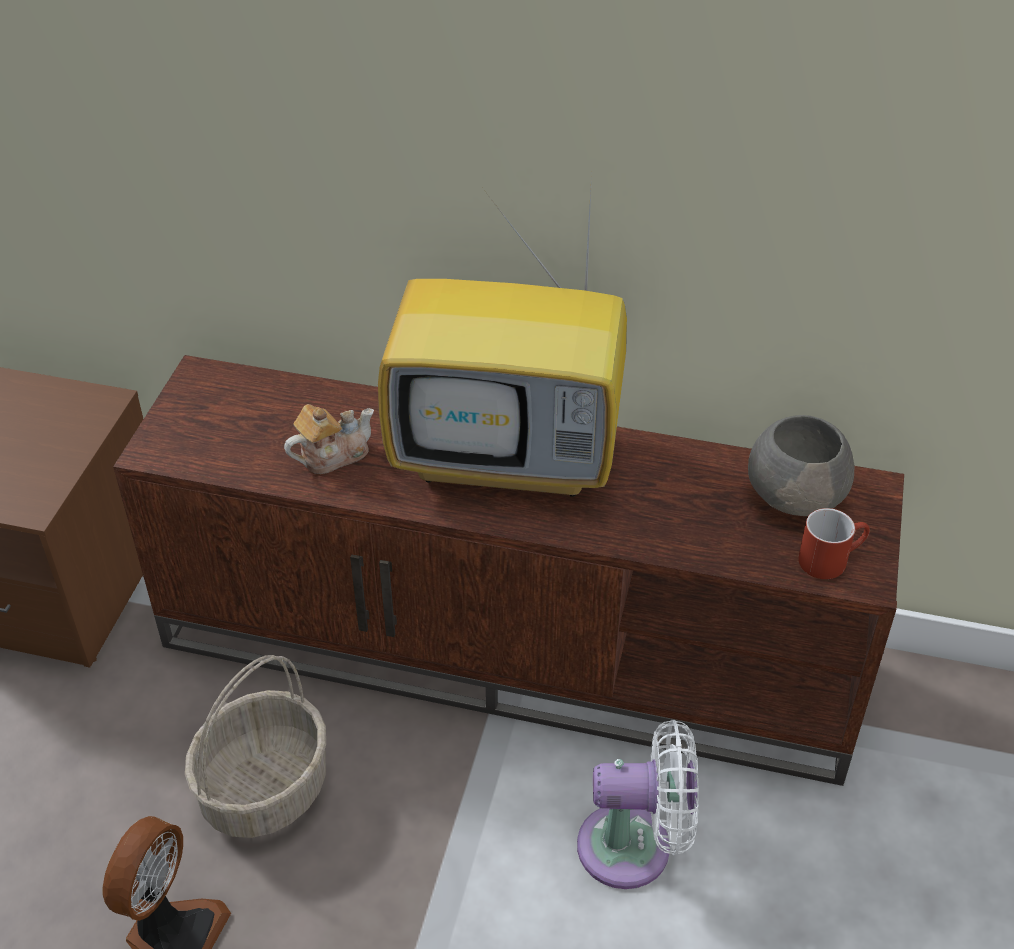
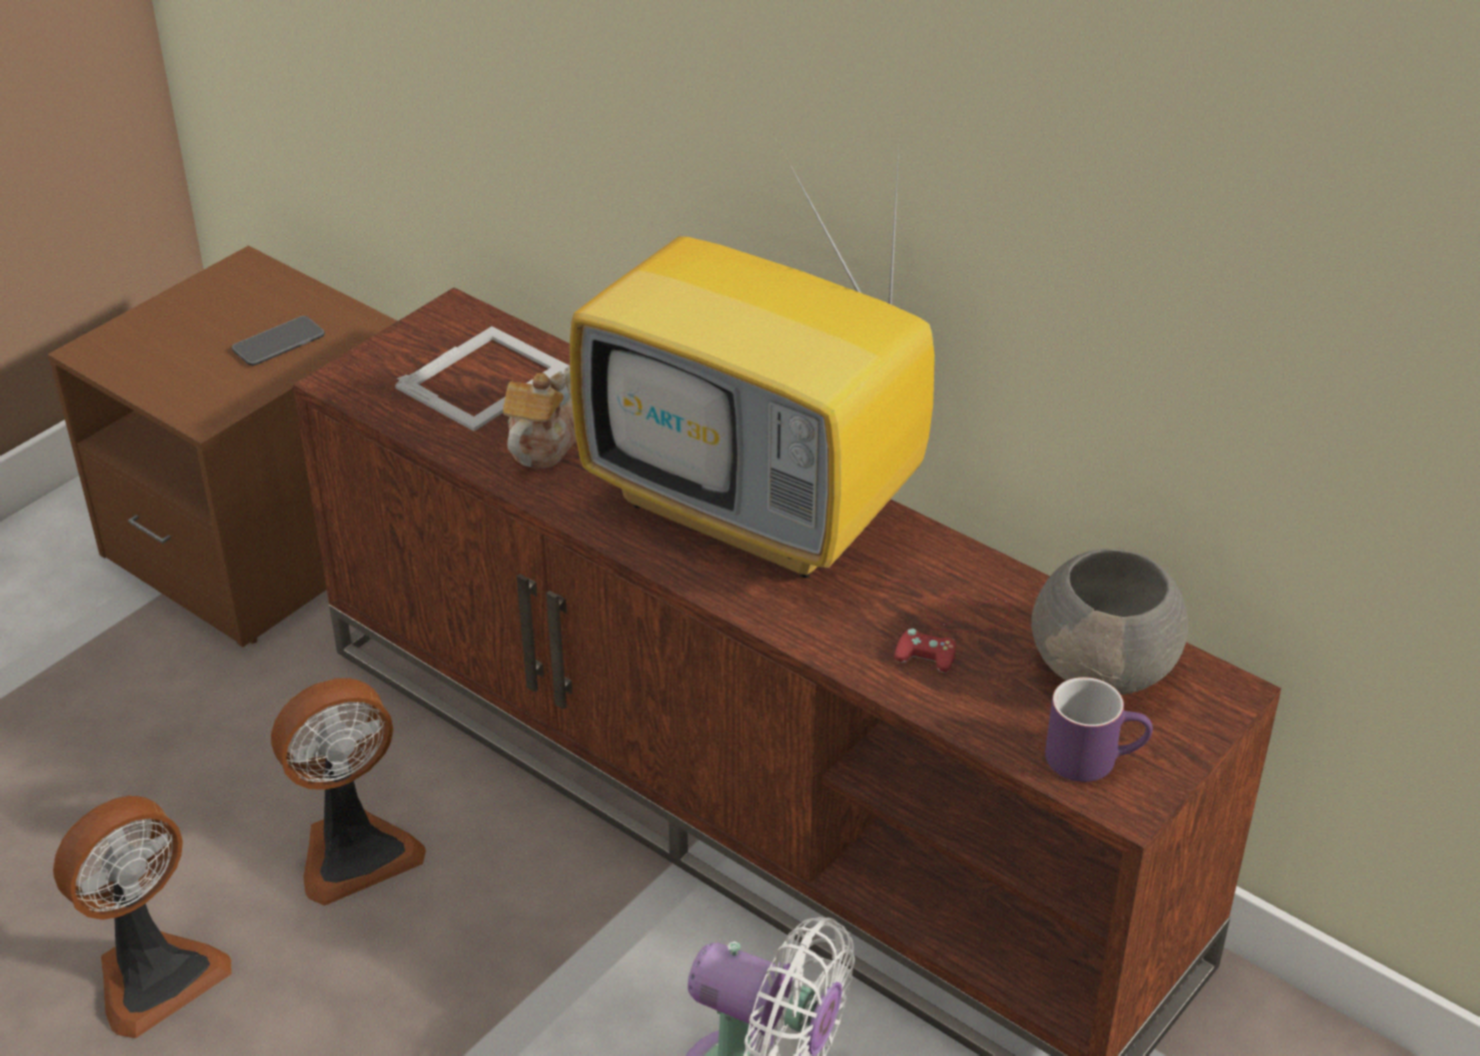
camera: 25 degrees right, 5 degrees down
basket [185,655,326,838] -> fan [271,678,426,906]
teapot [284,404,374,474] -> teapot turned 60 degrees counterclockwise [503,366,576,469]
red mug [798,508,870,579] -> purple mug [1045,677,1153,782]
none -> phone [232,316,325,366]
none -> picture frame [395,326,569,431]
none -> red game controller [884,581,1010,673]

